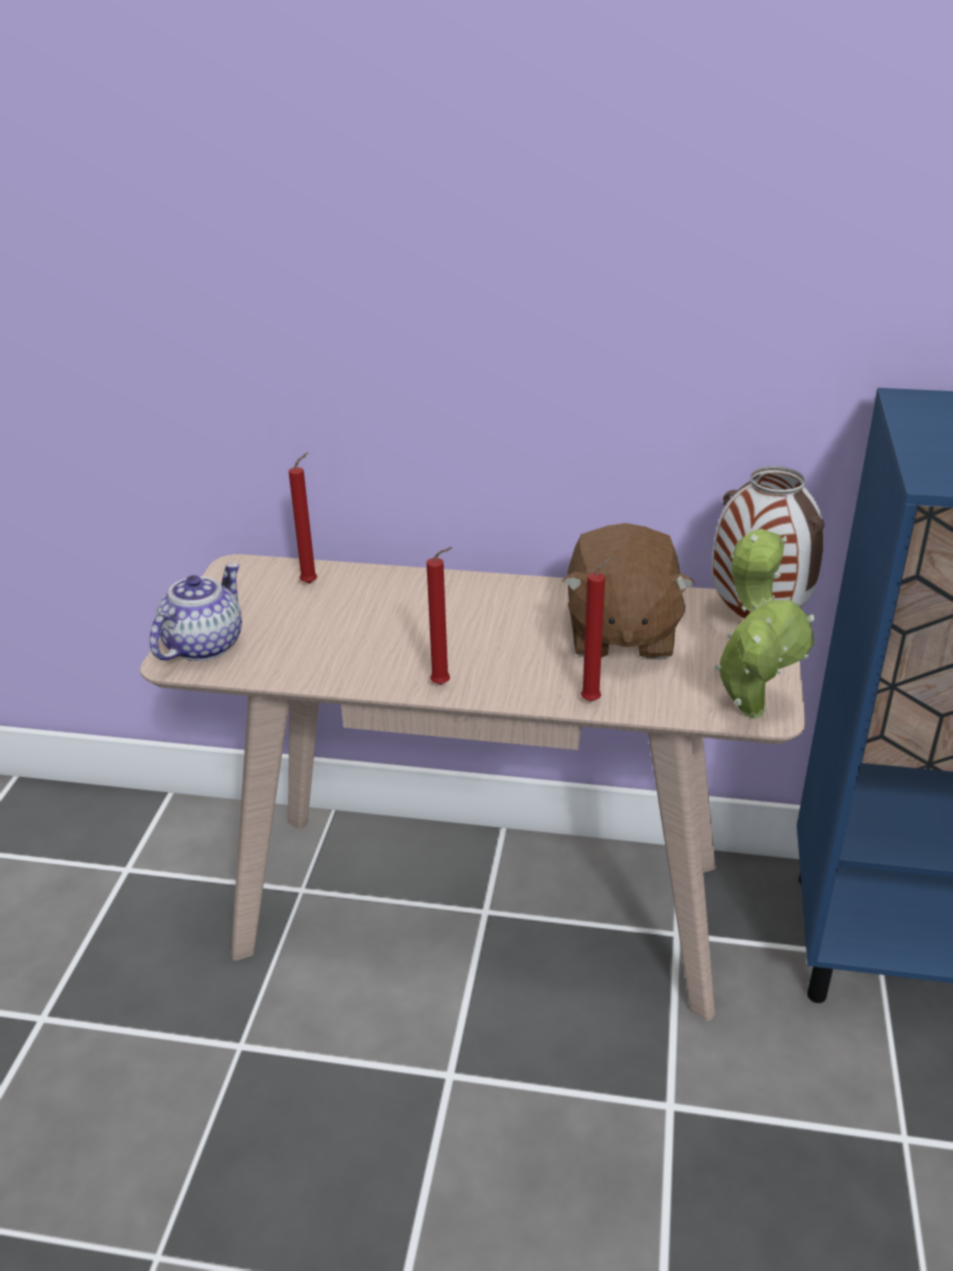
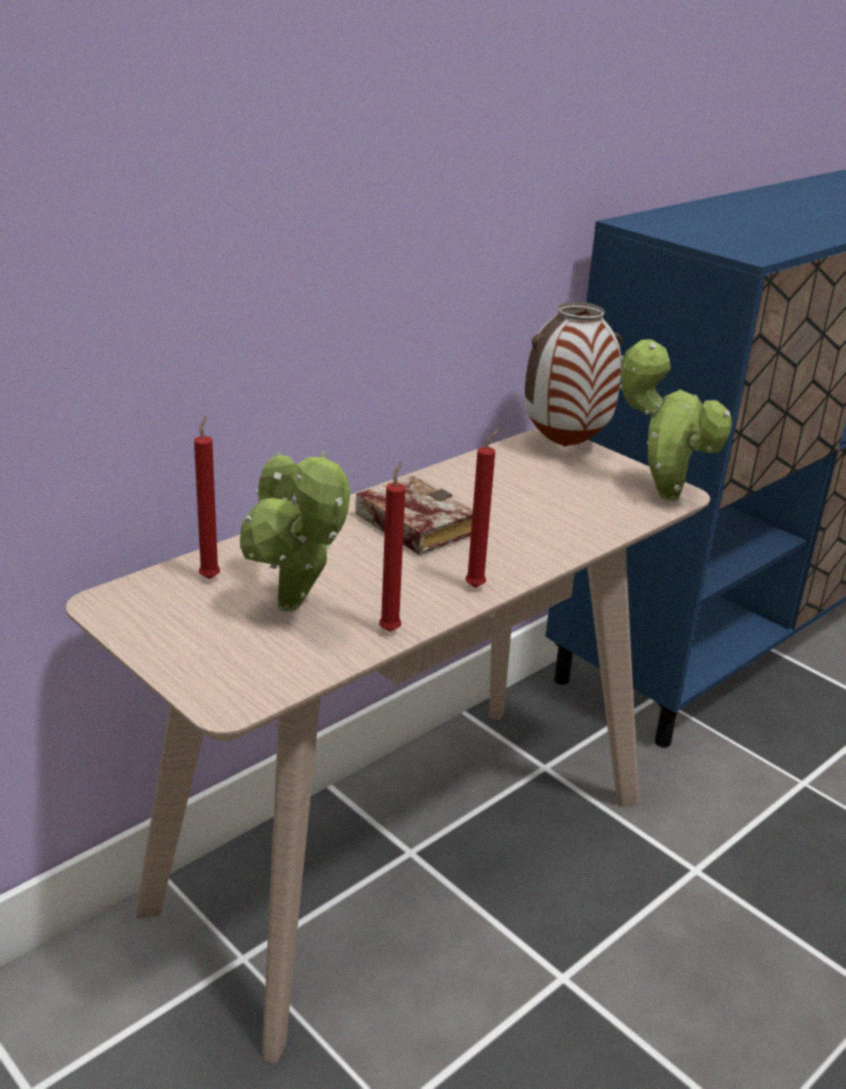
camera: 55 degrees left, 5 degrees down
teapot [149,563,242,661] -> none
brown plush toy [563,523,695,660] -> none
red candle [581,557,613,701] -> red candle moved to [379,461,405,632]
none -> potted plant [239,451,350,612]
none -> book [356,475,473,555]

